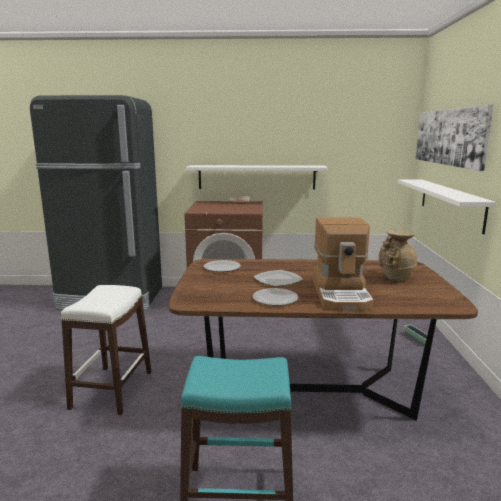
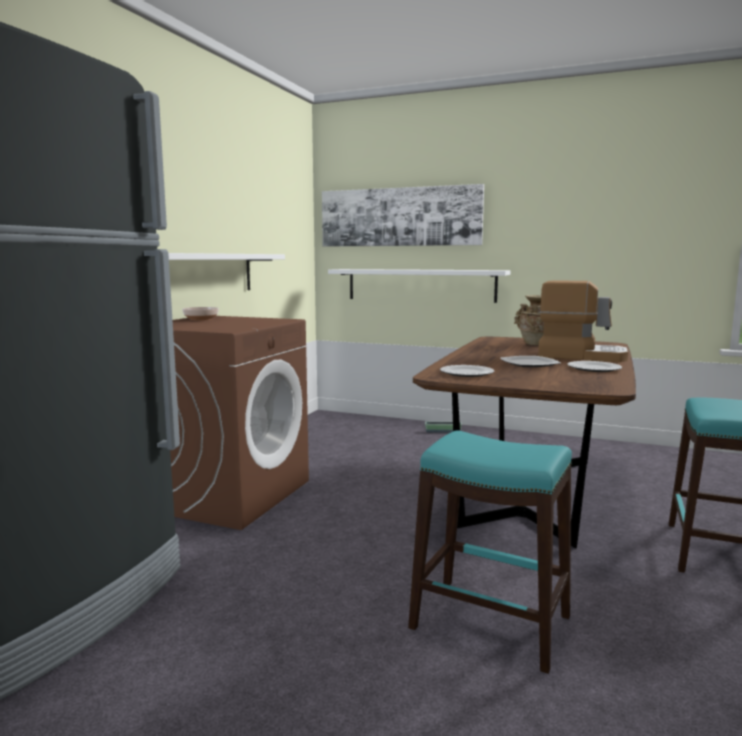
camera: 70 degrees left, 5 degrees down
white stool [61,285,152,415] -> turquoise stool [408,430,572,674]

